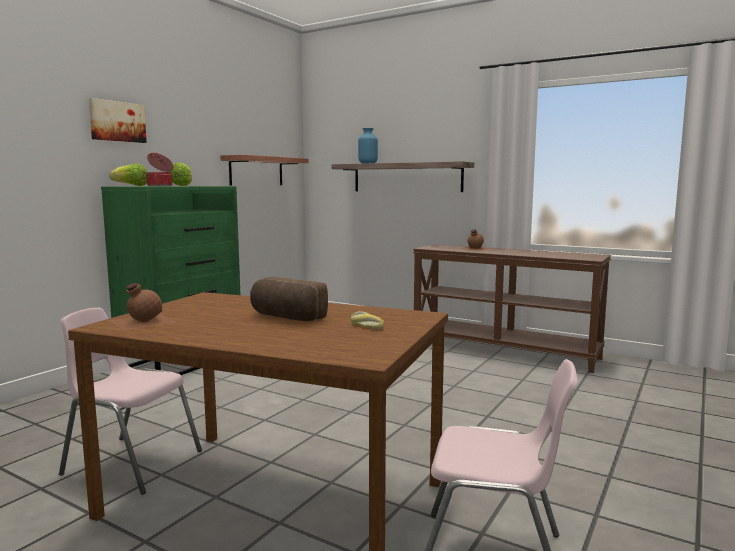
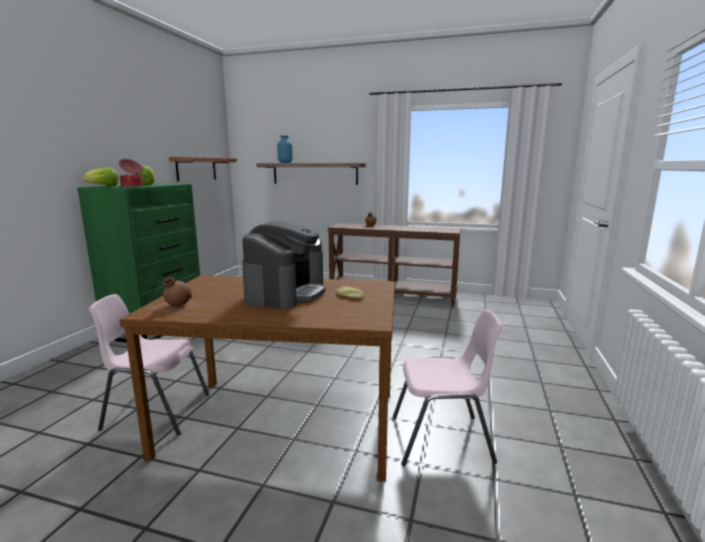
camera: 15 degrees left, 5 degrees up
picture [89,98,147,143] -> none
bread [250,277,328,321] -> coffee machine [242,221,326,309]

